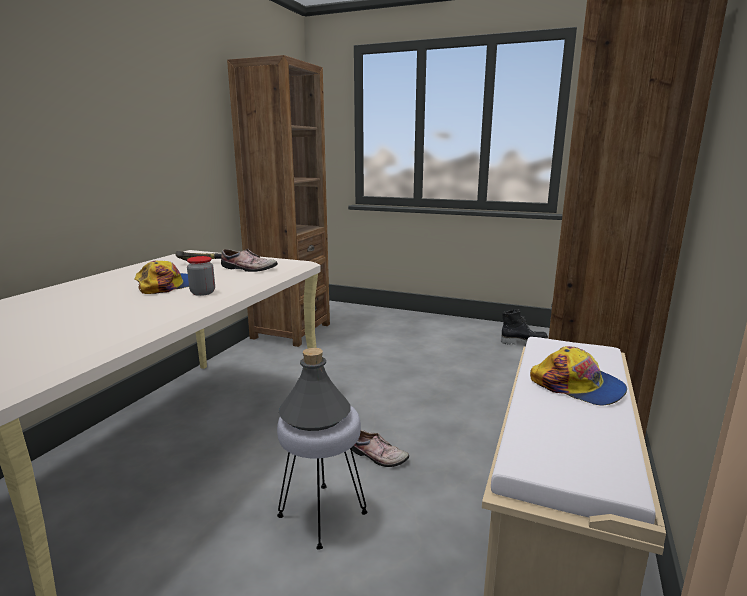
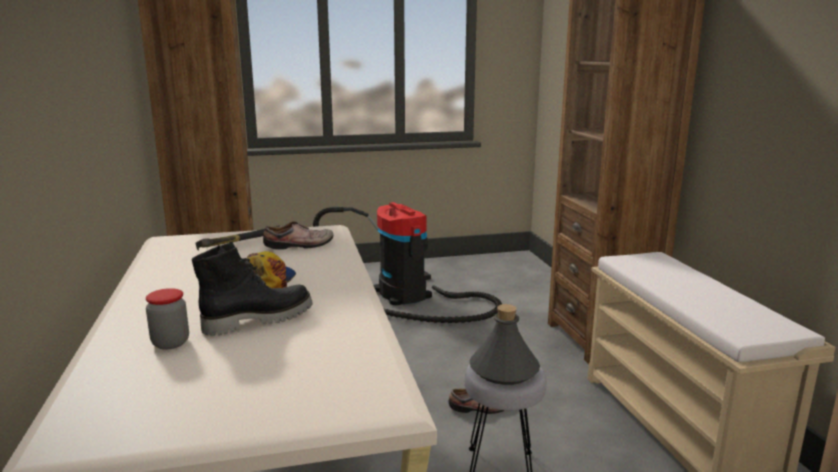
camera: 35 degrees left, 0 degrees up
jar [187,256,215,296] -> jar moved to [146,288,189,349]
black boot [501,309,548,345] -> black boot moved to [192,242,313,336]
cap [530,346,627,405] -> none
none -> vacuum cleaner [313,202,502,323]

